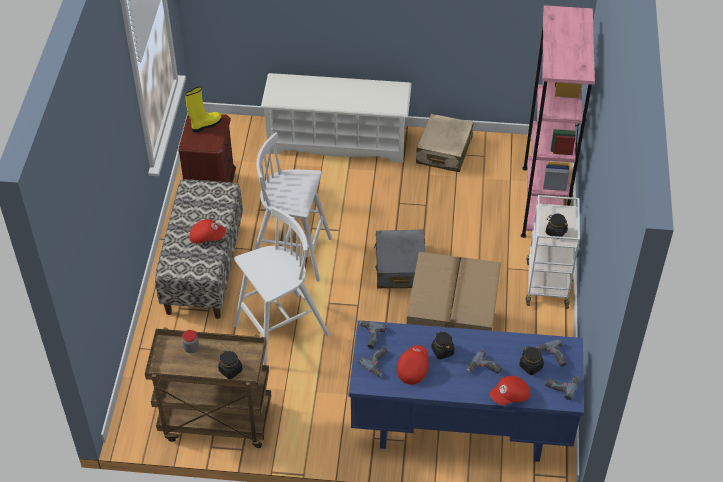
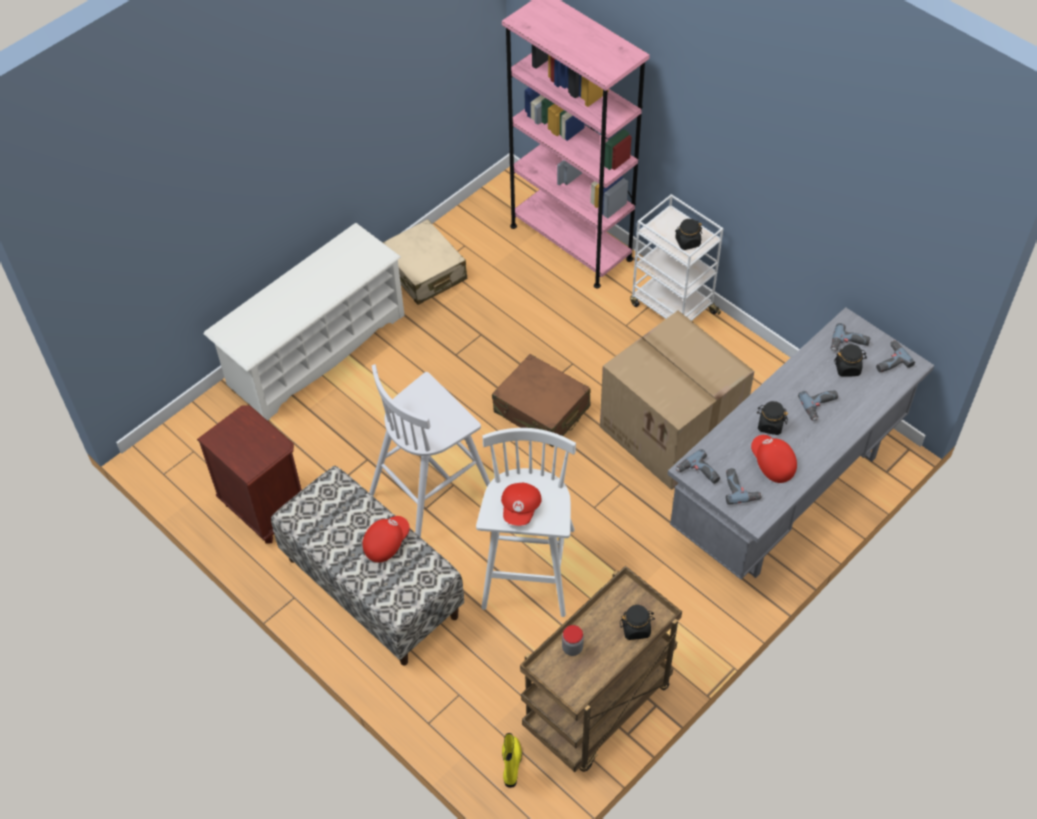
camera: 50 degrees left, 5 degrees up
yellow boot [185,87,222,133] -> yellow boot moved to [502,733,522,788]
blue desk [349,320,584,462] -> grey desk [668,307,934,580]
grey suitcase [374,229,425,289] -> brown suitcase [492,354,591,447]
red cap [490,376,530,405] -> red cap moved to [501,483,542,526]

